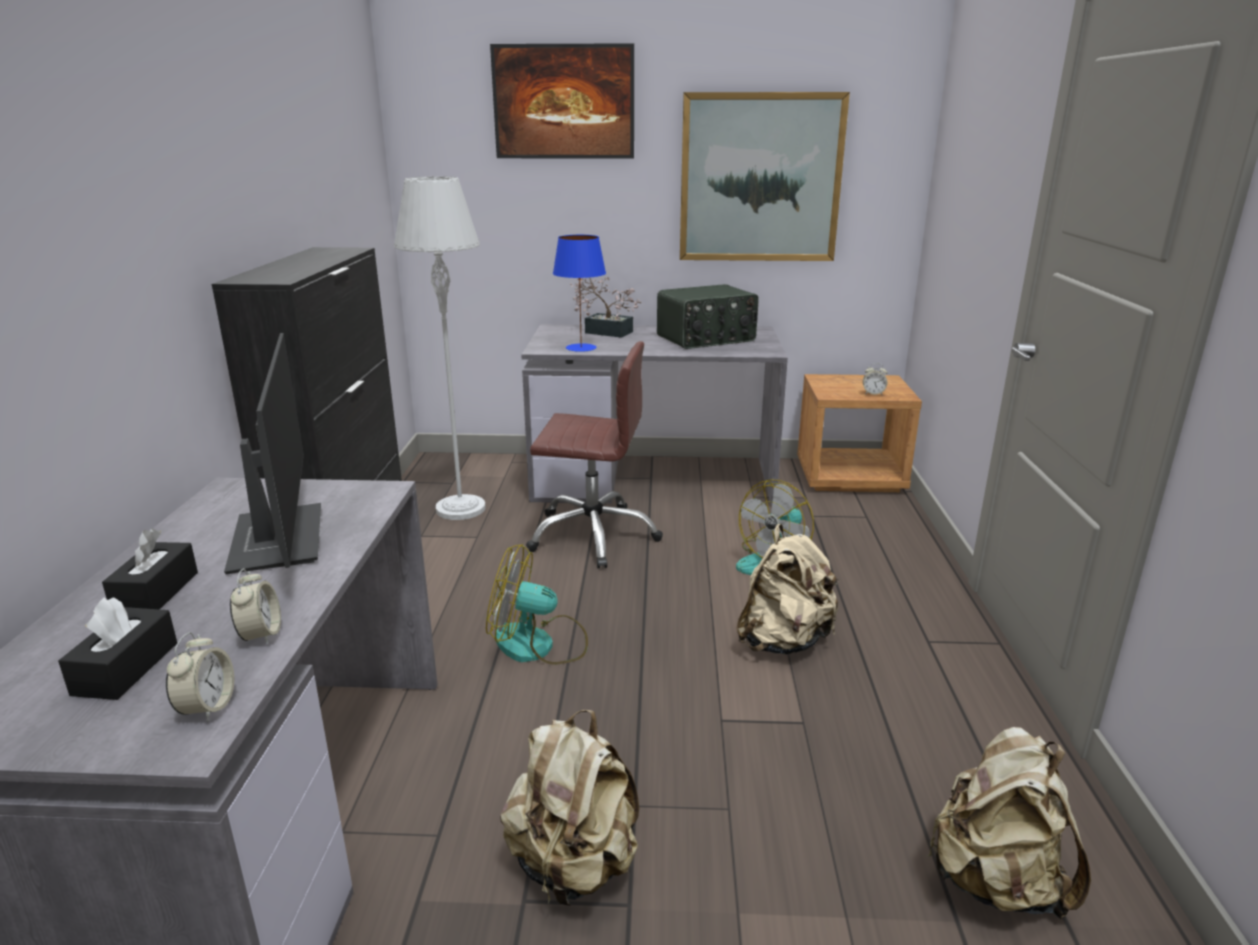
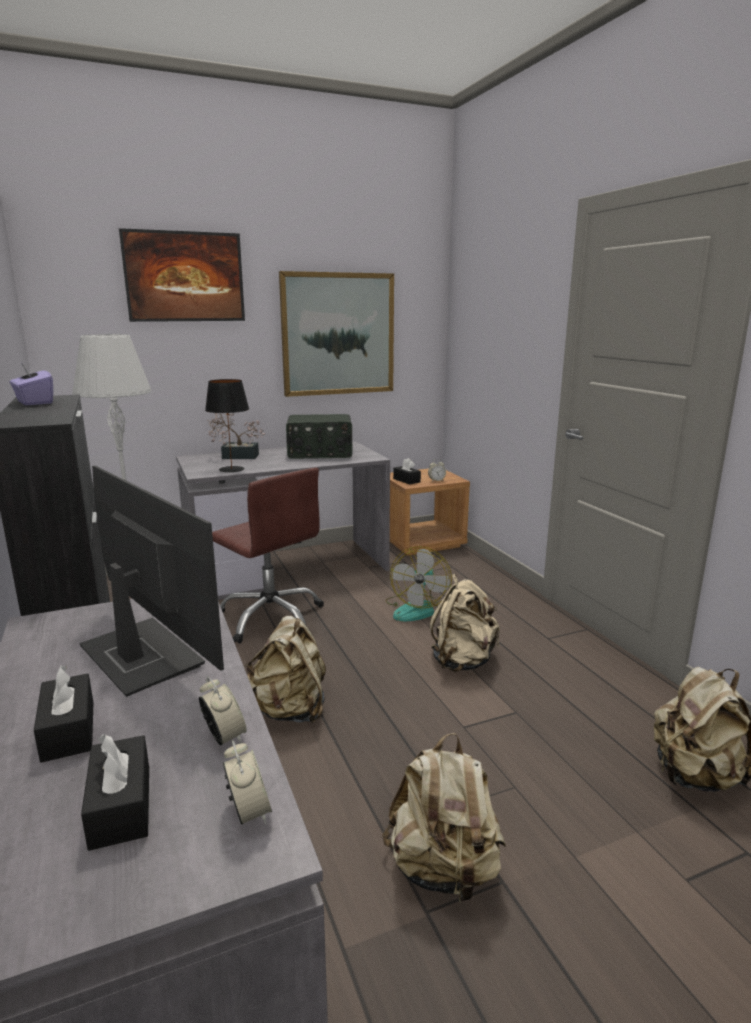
camera: 25 degrees left, 5 degrees down
fan [486,544,588,665] -> beige backpack [244,616,326,724]
brown office chair [526,341,663,569] -> brown office chair turned 60 degrees clockwise [212,468,324,643]
blue table lamp [553,235,606,352] -> black table lamp [205,379,249,473]
radio [657,284,759,349] -> radio turned 45 degrees clockwise [286,414,352,459]
none -> purple tissue box [10,363,53,405]
none -> black tissue box [393,458,421,485]

